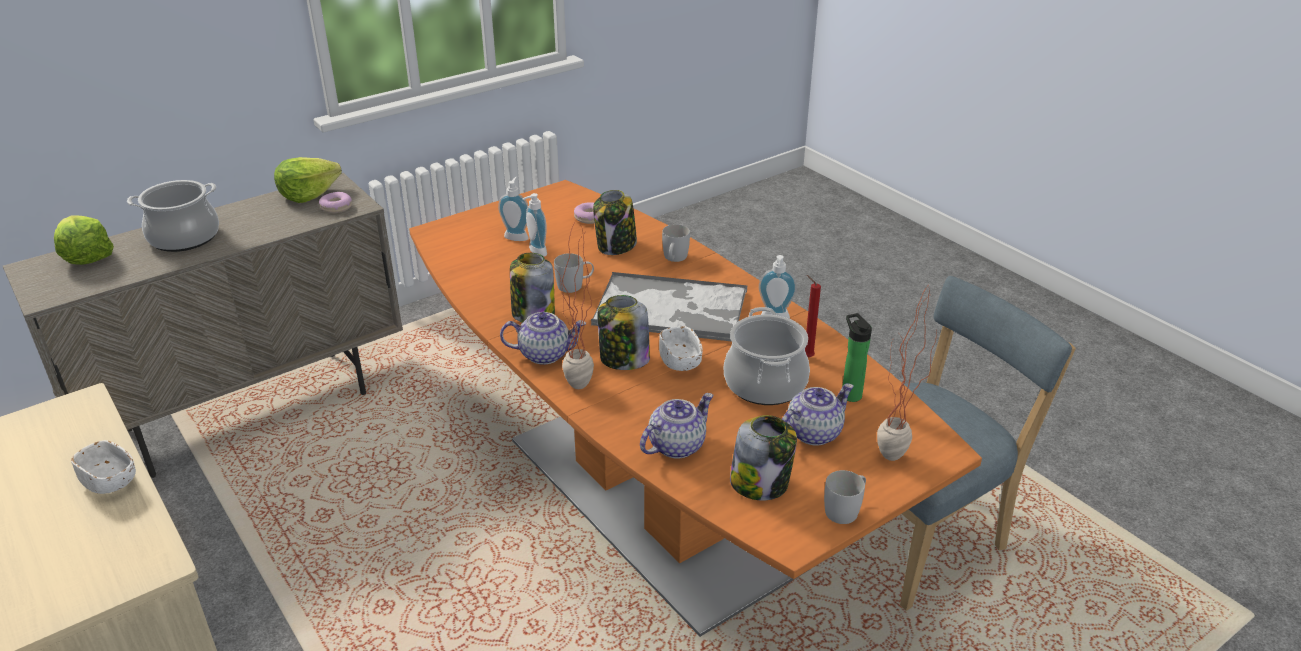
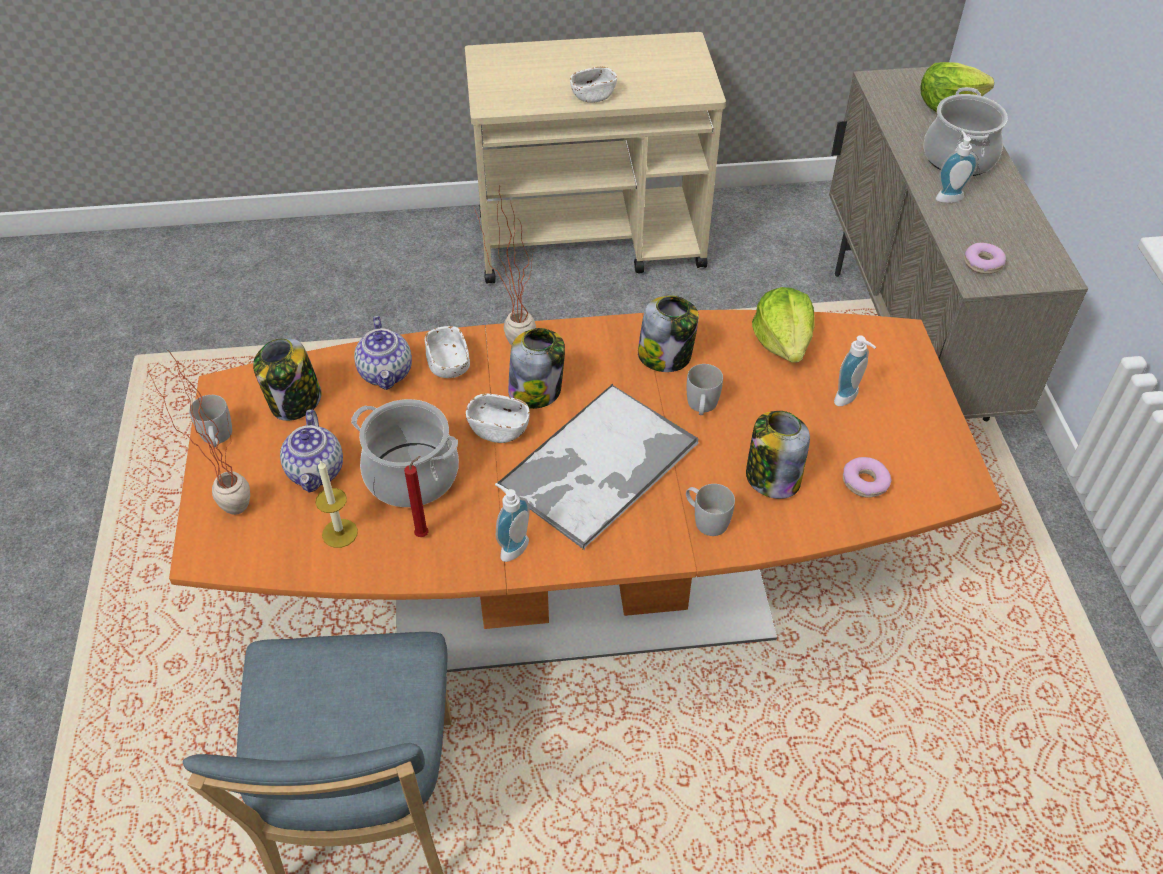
camera: 120 degrees right, 15 degrees up
lettuce [274,157,342,203] -> lettuce moved to [752,287,815,363]
teapot [500,312,586,365] -> none
soap dispenser [522,193,547,257] -> soap dispenser moved to [936,130,978,203]
bottle [842,313,872,402] -> candle [315,460,358,548]
none -> white bowl [425,326,470,378]

